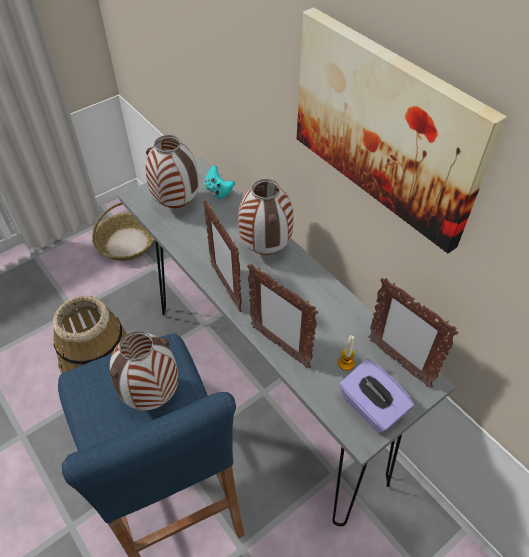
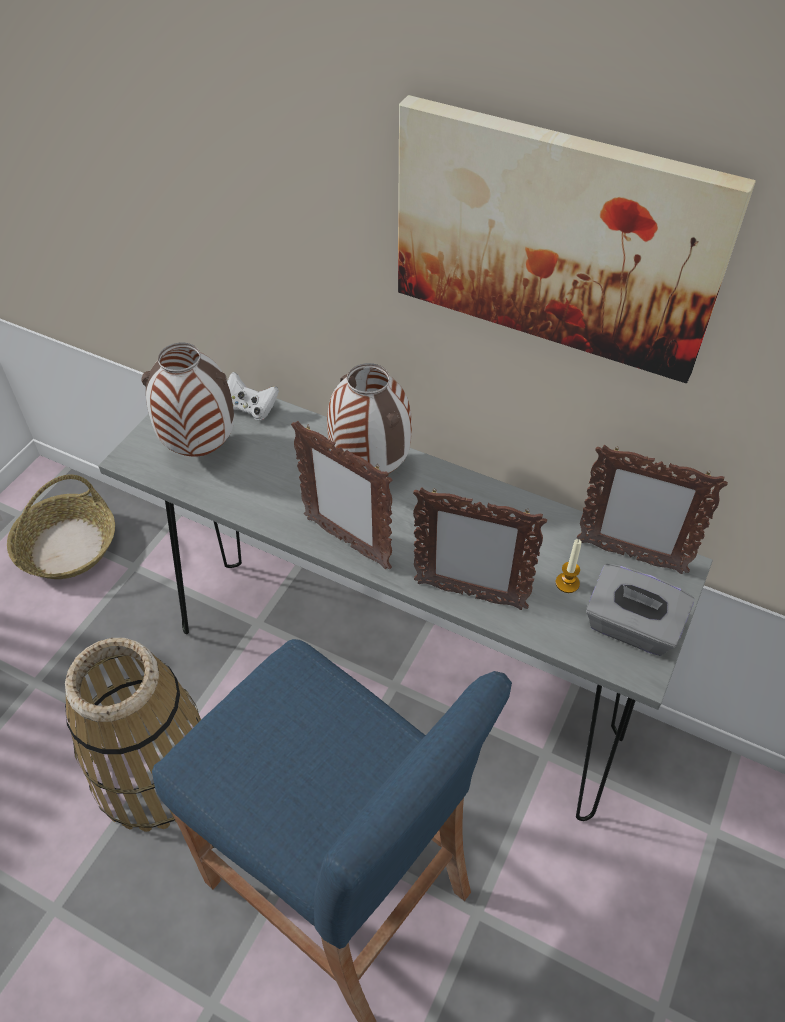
camera: 25 degrees left, 0 degrees up
vase [109,331,178,410] -> none
turquoise game controller [204,165,235,199] -> white game controller [228,372,279,420]
purple tissue box [339,359,414,434] -> grey tissue box [586,564,695,656]

